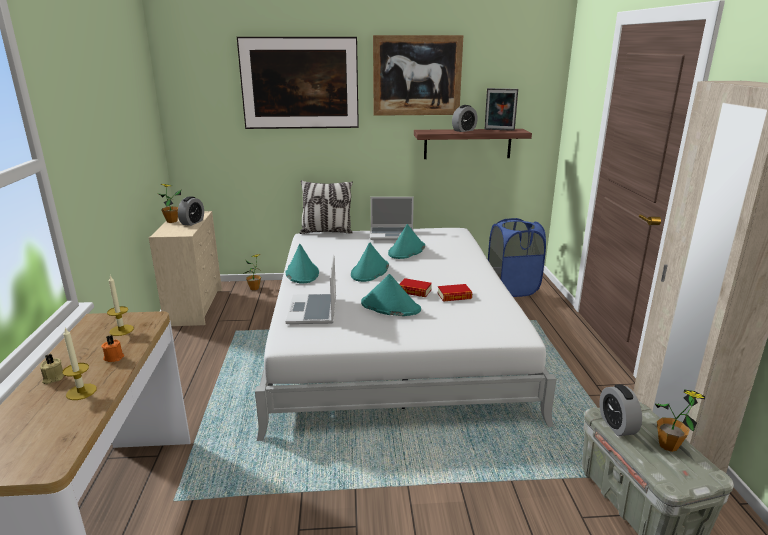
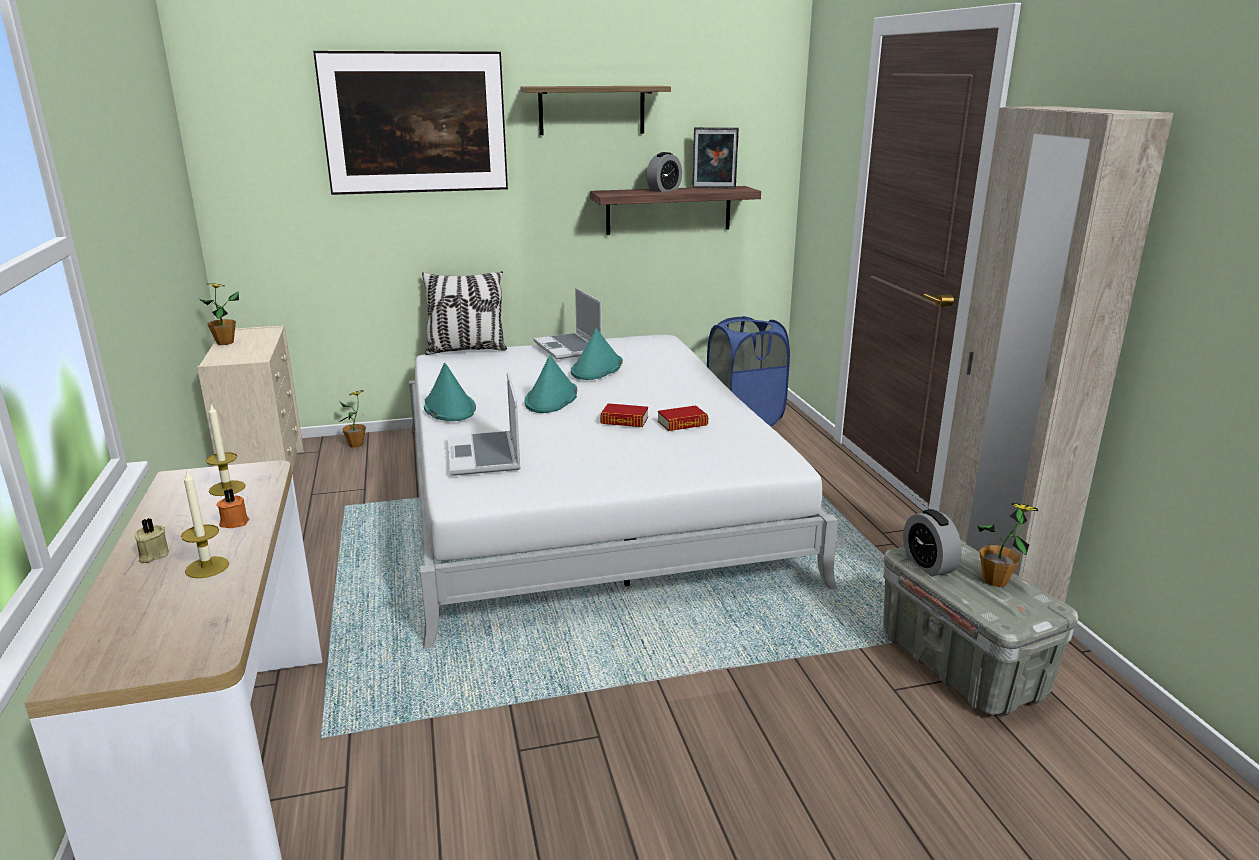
camera: 10 degrees left, 0 degrees up
alarm clock [178,196,204,226] -> none
turquoise hat [361,274,421,316] -> none
laptop [370,197,414,240] -> laptop turned 75 degrees clockwise [534,288,602,359]
picture [373,35,463,116] -> shelf [520,86,671,135]

